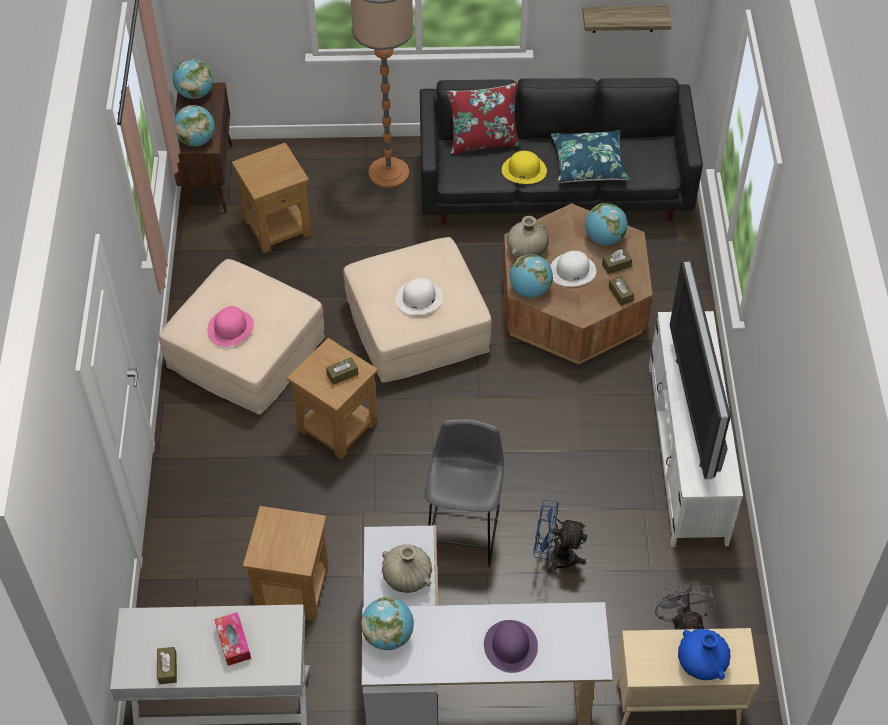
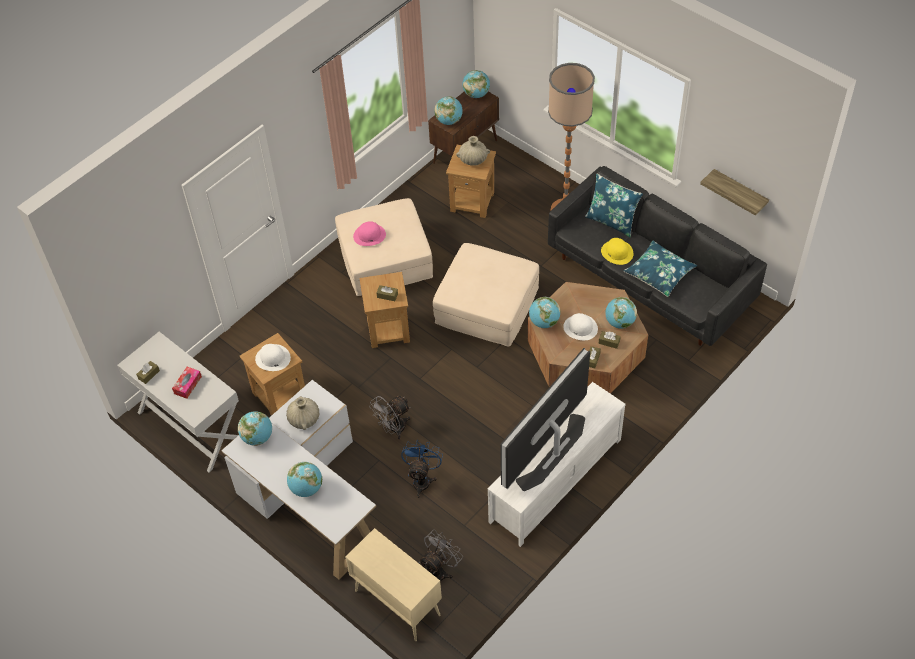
camera: 45 degrees right, 0 degrees up
white hat [396,278,443,315] -> white hat moved to [255,344,291,371]
grey stool [425,419,504,567] -> grey fan [369,396,411,439]
red pillow [447,82,520,155] -> blue pillow [585,174,643,237]
purple hat [484,620,538,673] -> globe [287,462,322,497]
beige vase [507,216,549,257] -> beige vase moved to [456,136,490,166]
blue fan [533,500,587,574] -> blue fan turned 45 degrees clockwise [401,441,443,498]
blue vase [678,629,730,680] -> none

